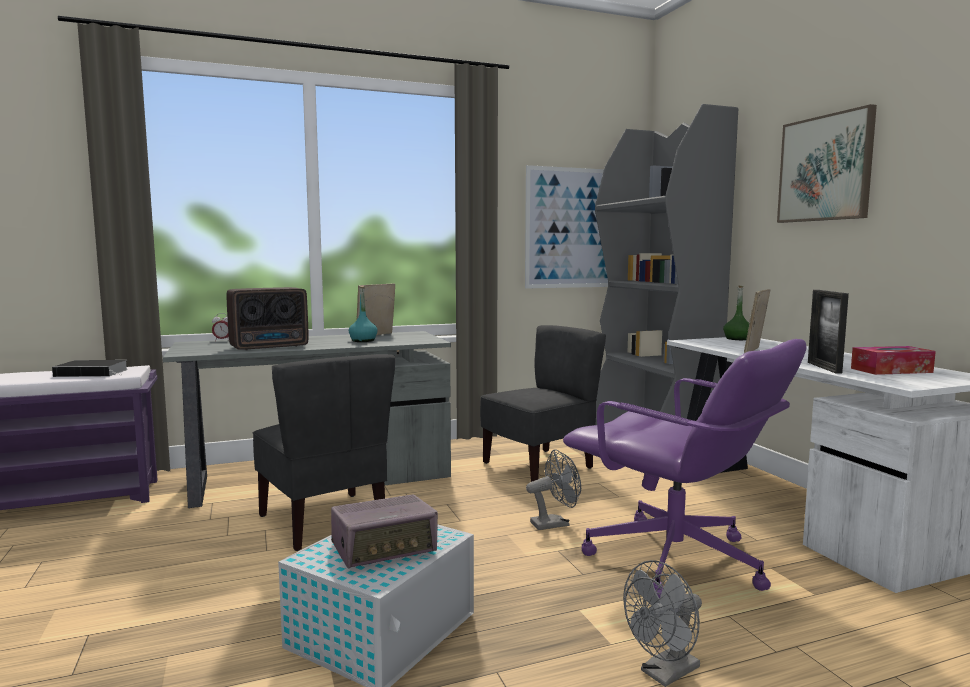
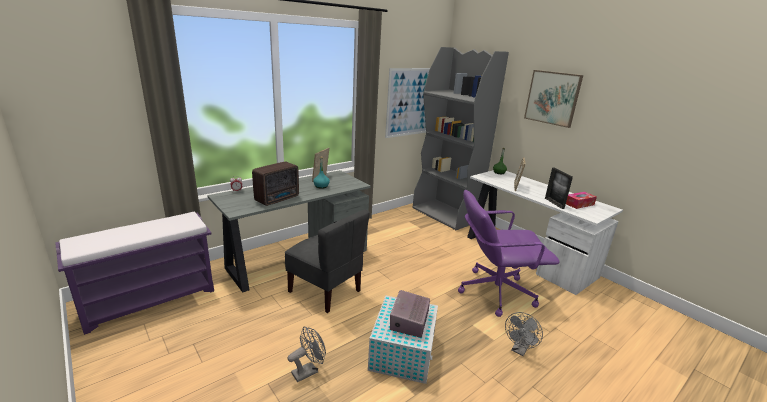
camera: 20 degrees left, 15 degrees up
book [52,360,128,377] -> none
radio [331,495,438,568] -> radio turned 150 degrees clockwise [390,290,430,338]
grey chair [480,325,606,482] -> none
grey fan [526,449,581,530] -> grey fan moved to [288,326,326,382]
purple office chair [563,339,806,598] -> purple office chair turned 150 degrees clockwise [458,190,560,317]

